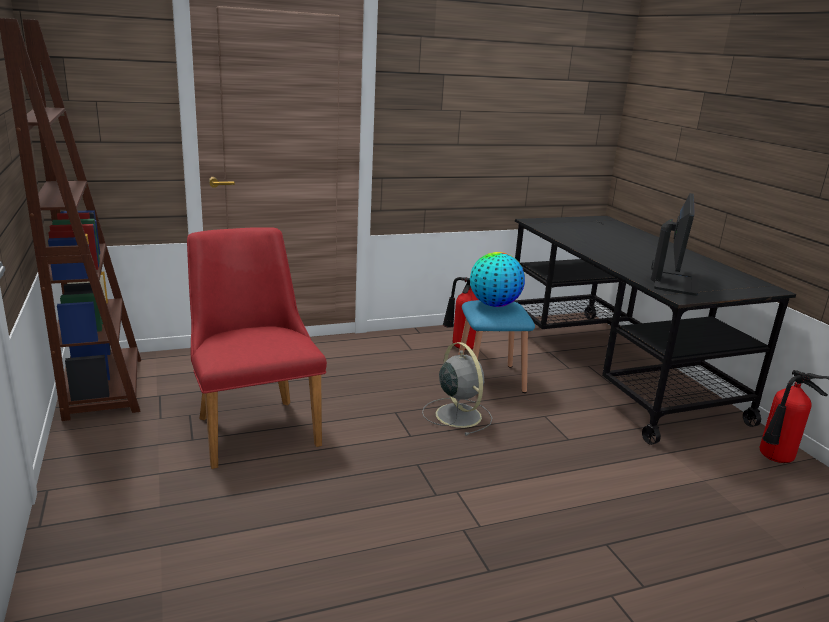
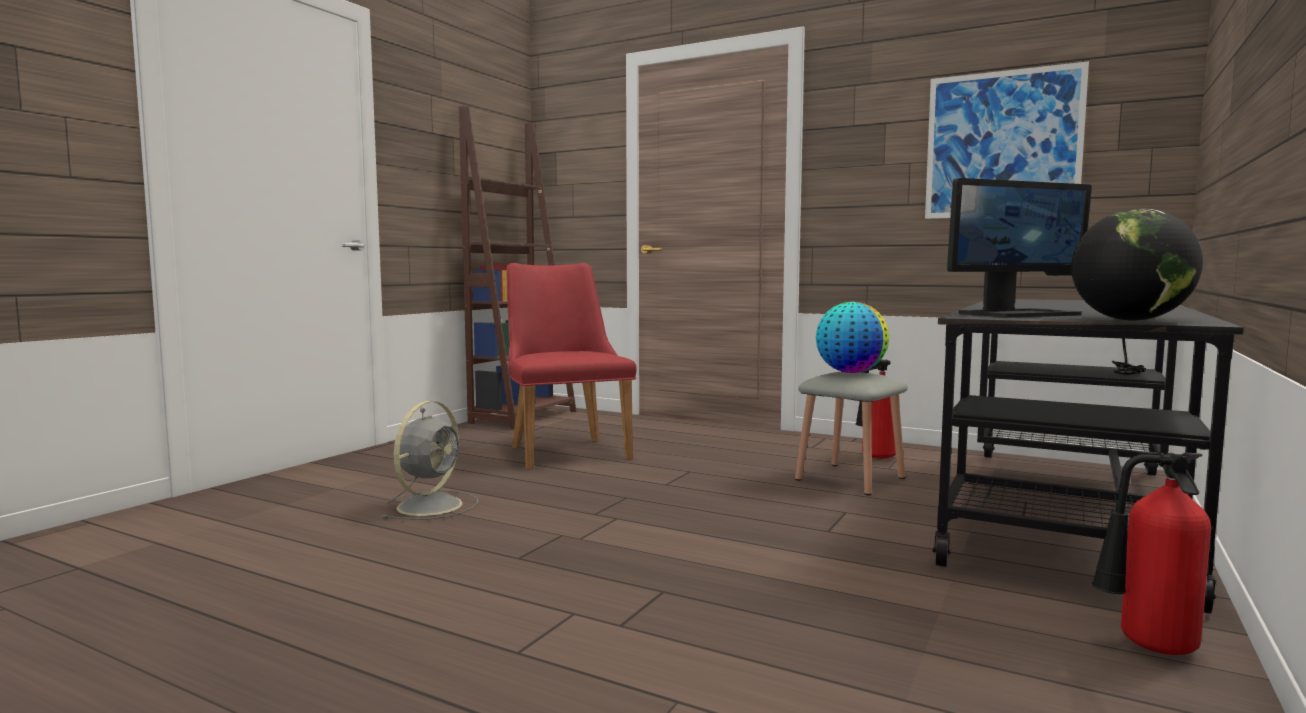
camera: 50 degrees right, 15 degrees down
red chair [187,227,327,469] -> red chair turned 45 degrees counterclockwise [507,263,637,470]
grey fan [422,342,492,436] -> grey fan moved to [381,401,478,520]
blue stool [458,300,535,393] -> grey stool [795,372,908,495]
none -> picture [925,61,1089,219]
none -> globe [1071,208,1203,321]

